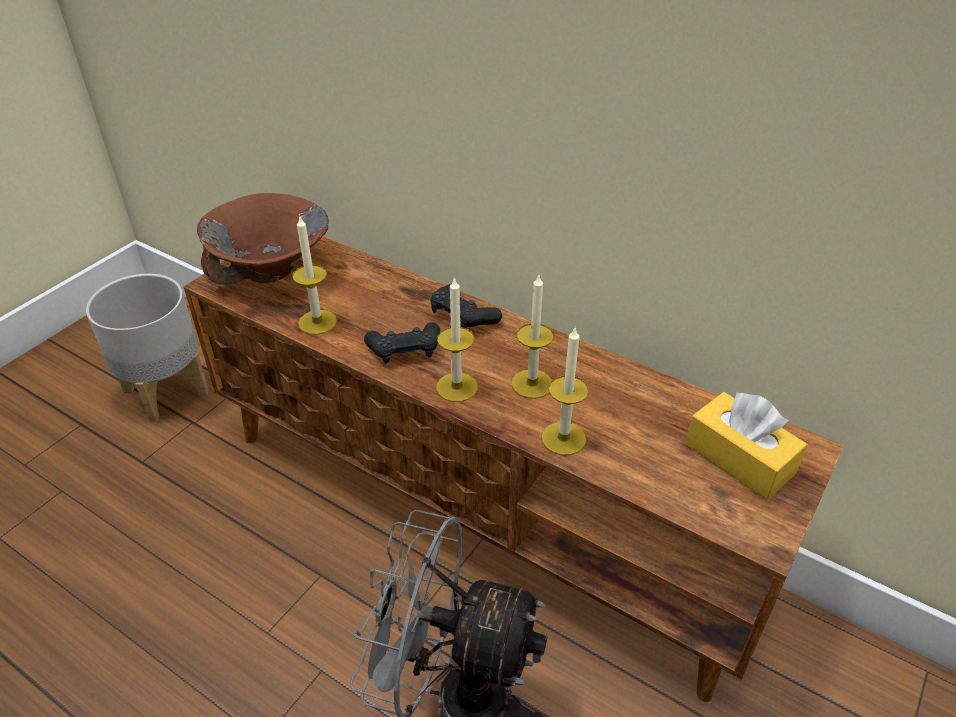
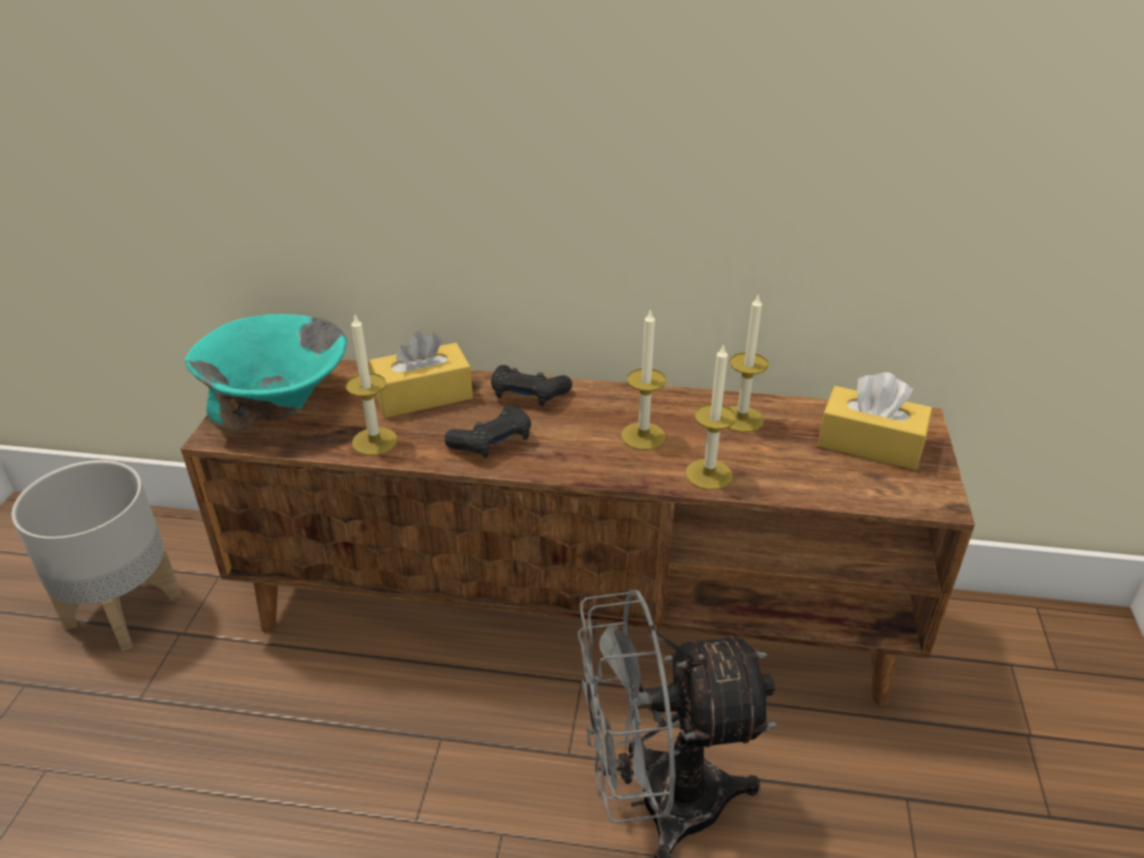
camera: 25 degrees left, 5 degrees down
brown bowl [197,193,329,285] -> turquoise bowl [185,314,347,432]
candle [436,277,478,402] -> candle moved to [729,293,769,432]
none -> yellow tissue box [369,331,473,418]

